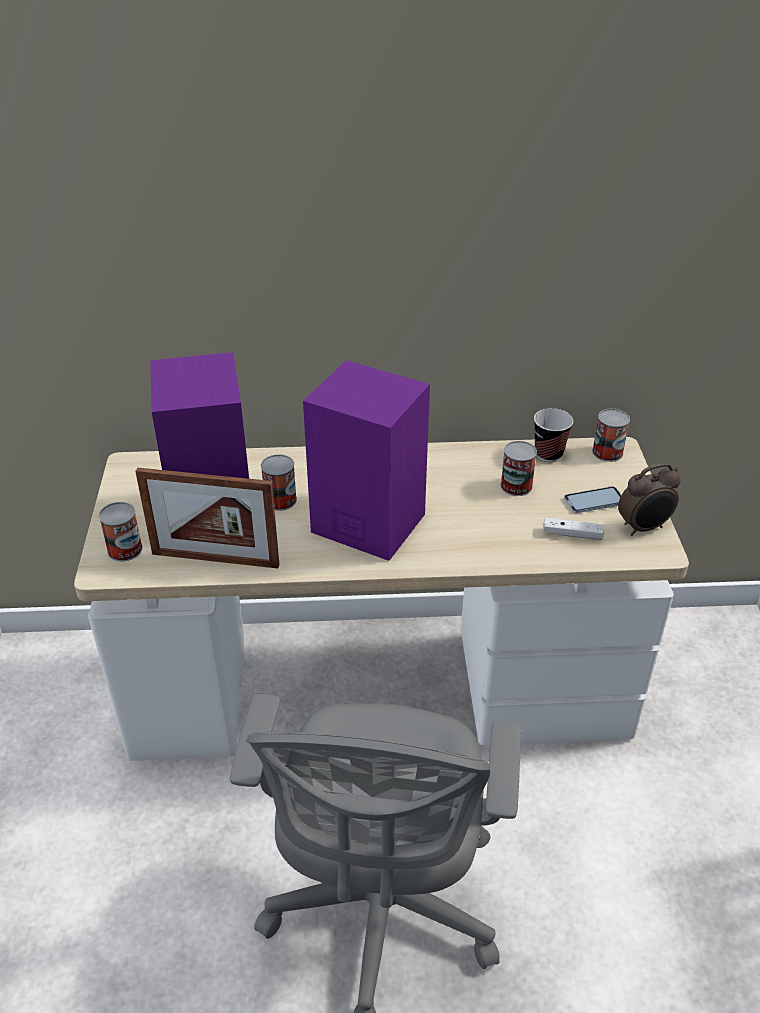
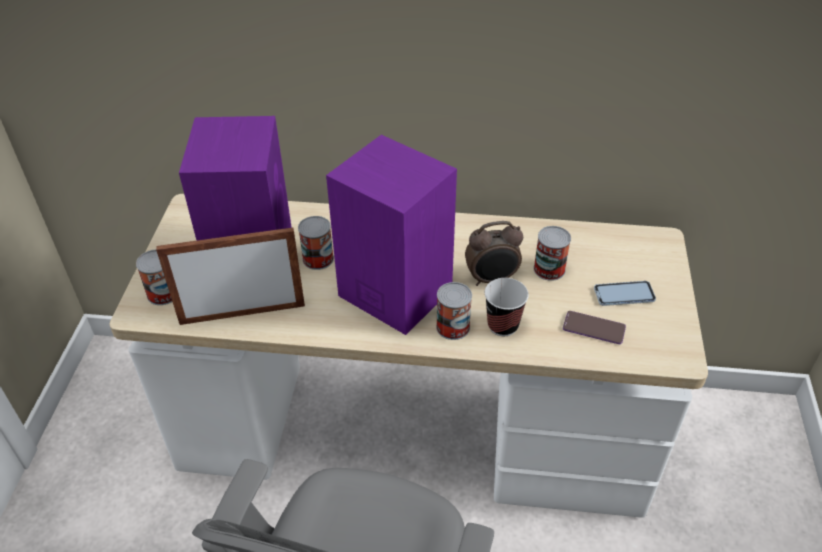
camera: 10 degrees right, 5 degrees up
picture frame [135,468,279,569] -> picture frame turned 150 degrees clockwise [156,228,305,325]
cup [534,408,573,462] -> cup moved to [485,278,529,336]
white game controller [543,518,604,540] -> phone [563,311,626,344]
can [592,409,630,462] -> can moved to [436,282,472,340]
alarm clock [618,463,681,536] -> alarm clock moved to [465,221,523,286]

